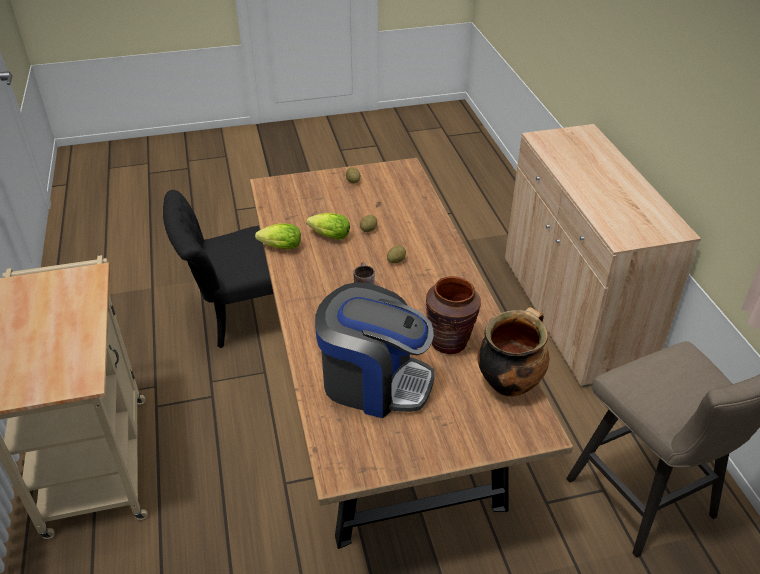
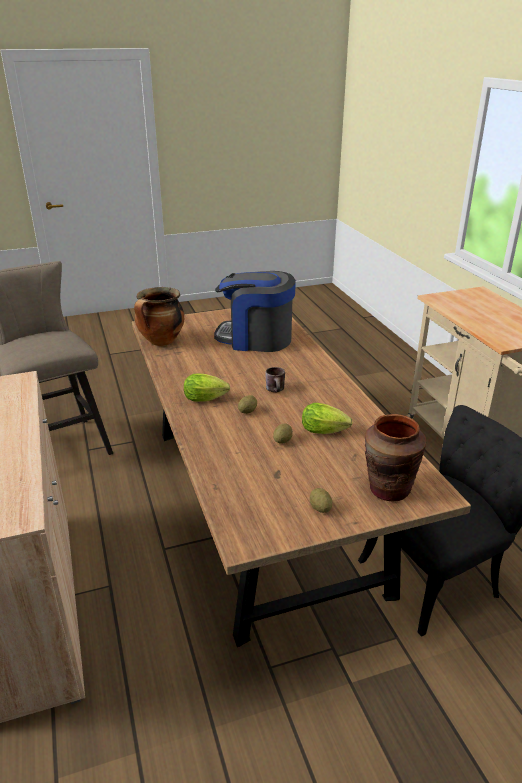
camera: 175 degrees right, 10 degrees down
lettuce [255,224,301,249] -> lettuce moved to [184,373,230,402]
brown vase [426,276,481,354] -> brown vase moved to [365,414,426,502]

